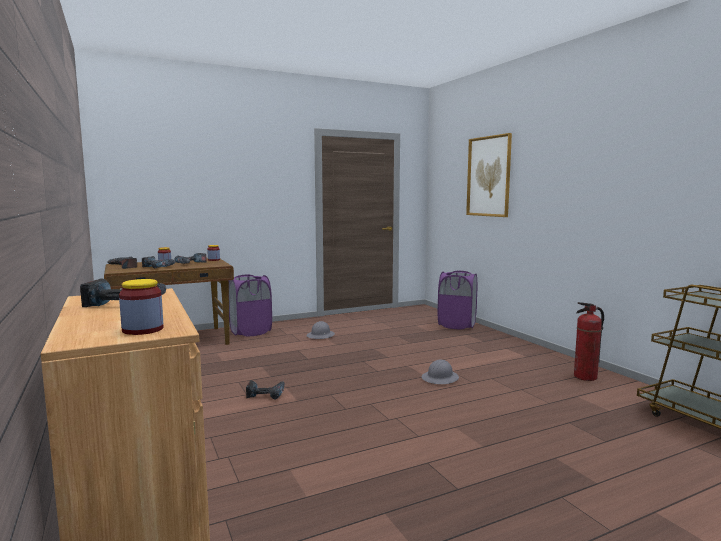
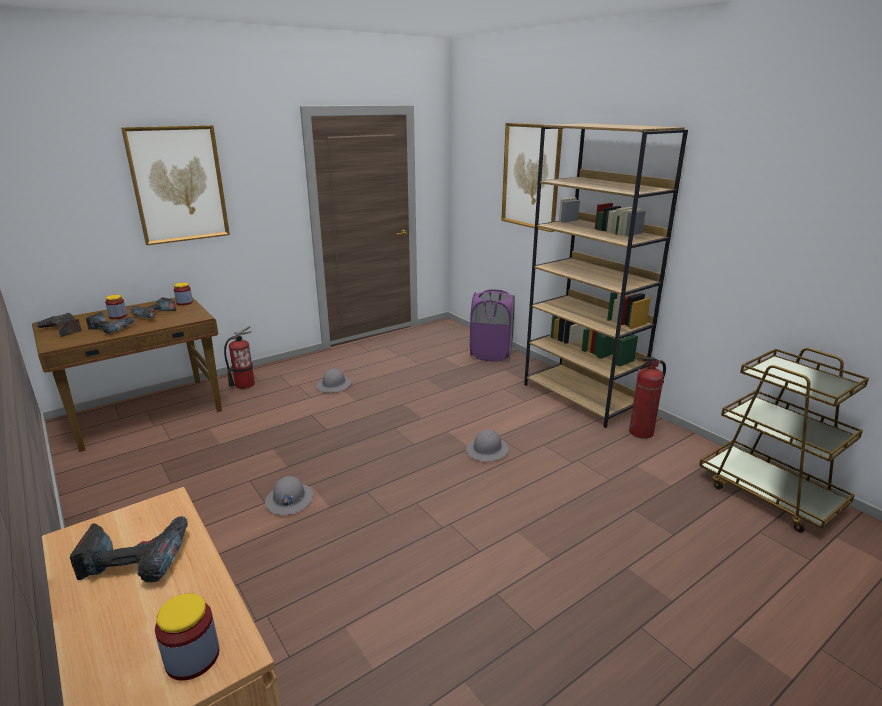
camera: 10 degrees left, 15 degrees up
purple laundry basket [229,274,272,336] -> fire extinguisher [224,326,255,389]
power drill [246,380,285,399] -> grey hard hat [265,476,313,515]
none -> picture [121,125,230,245]
none -> brown bookcase [524,123,688,428]

